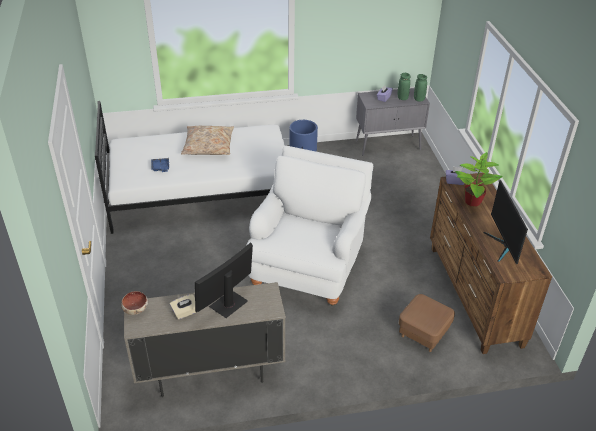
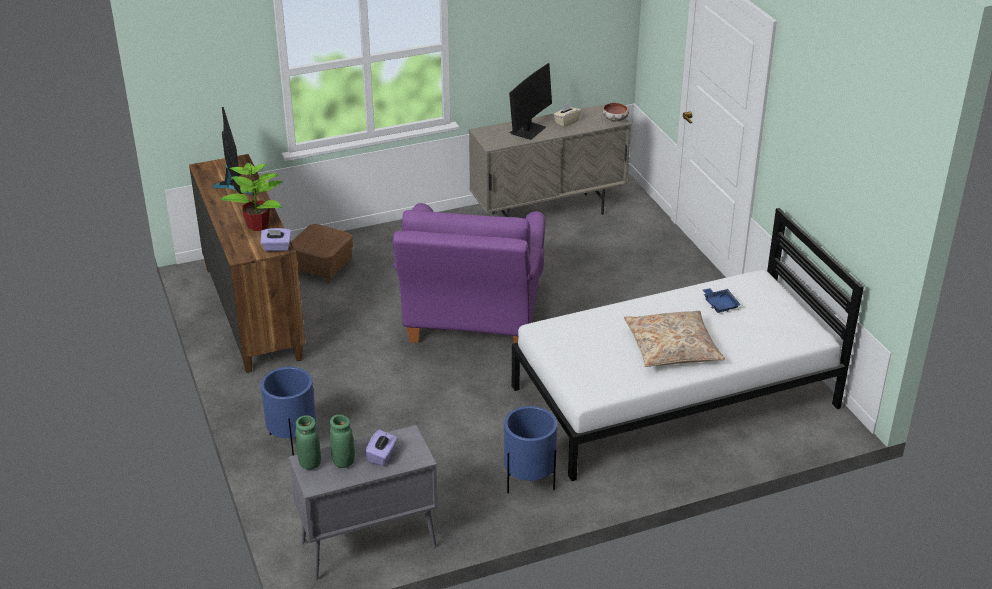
camera: 170 degrees right, 5 degrees down
white armchair [246,145,373,306] -> purple armchair [393,203,545,343]
none -> blue planter [261,367,316,455]

